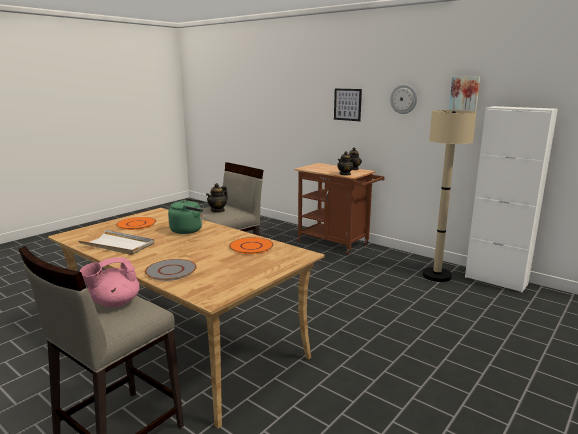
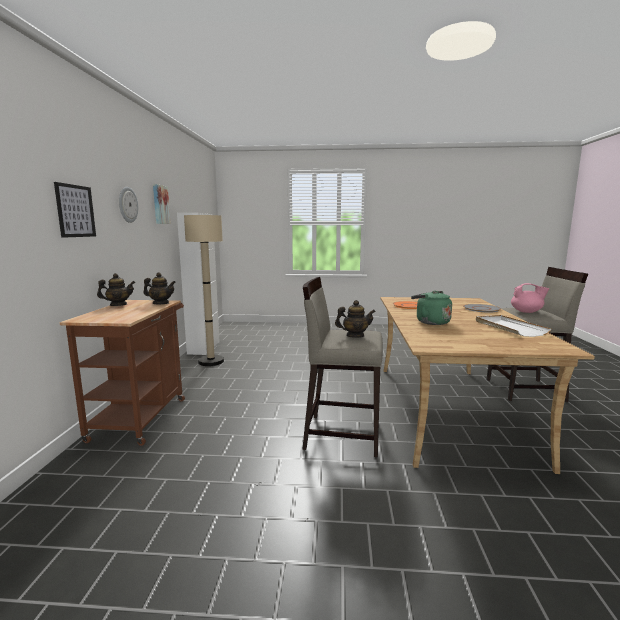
camera: 125 degrees left, 5 degrees down
orange plate [116,217,156,230] -> none

